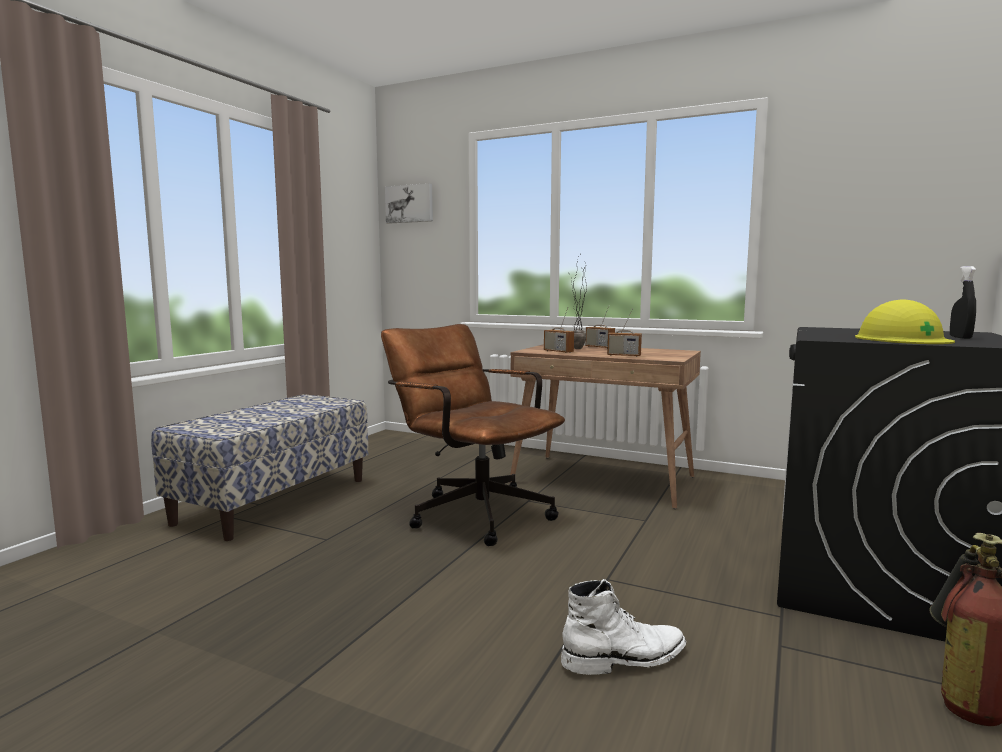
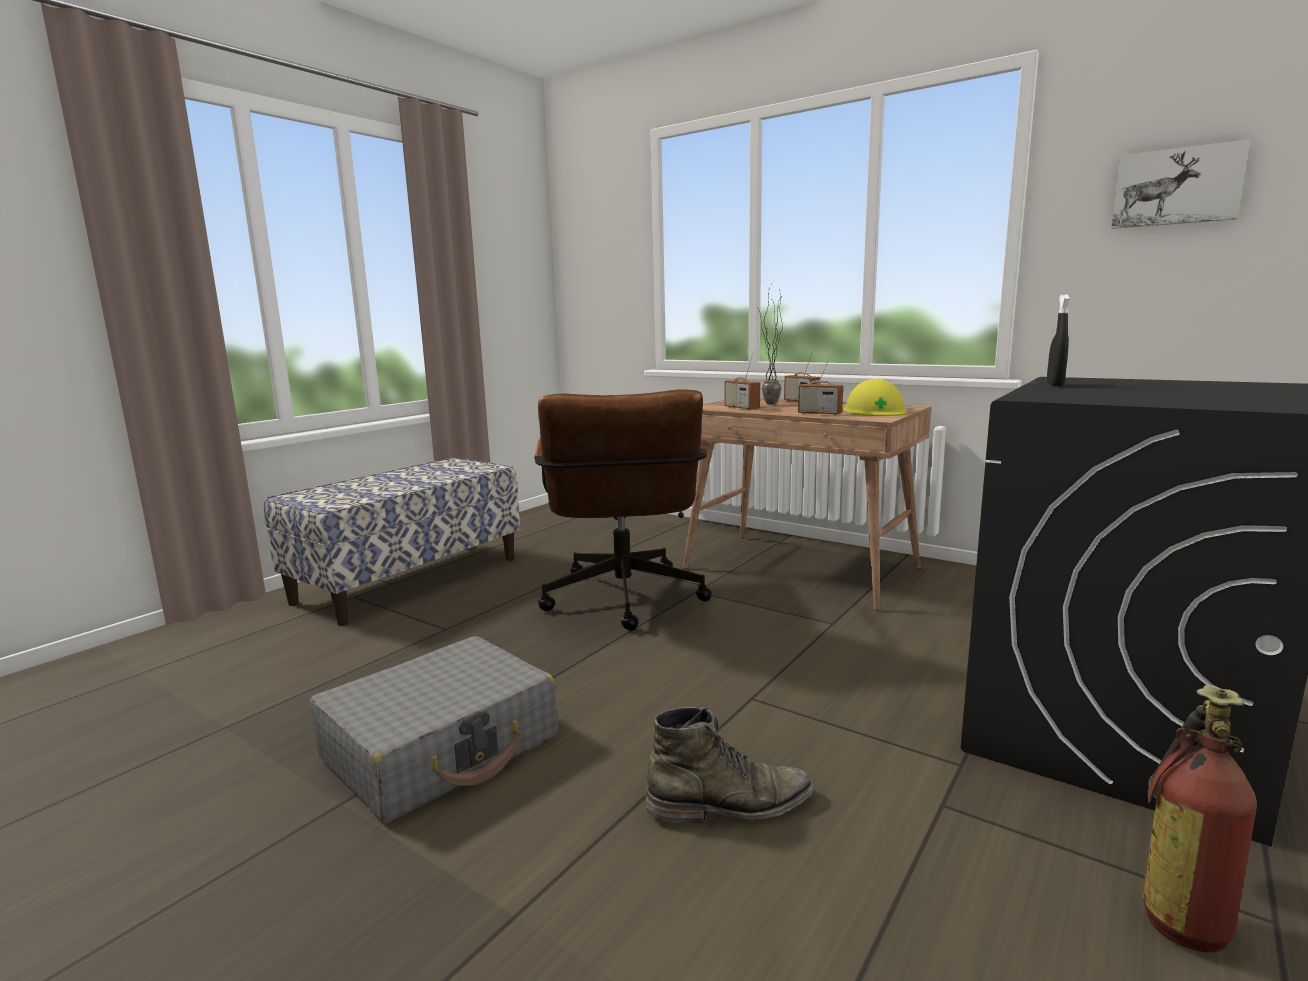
camera: 10 degrees right, 5 degrees up
brown office chair [381,324,565,546] -> brown office chair turned 150 degrees counterclockwise [534,389,712,630]
picture [385,183,433,224] -> picture moved to [1111,139,1250,229]
white boot [561,579,686,675] -> green boot [646,707,814,823]
yellow hard hat [855,299,955,344] -> yellow hard hat moved to [843,379,907,416]
black spray bottle [950,266,976,339] -> black spray bottle moved to [1047,294,1070,386]
none -> grey suitcase [309,636,558,822]

